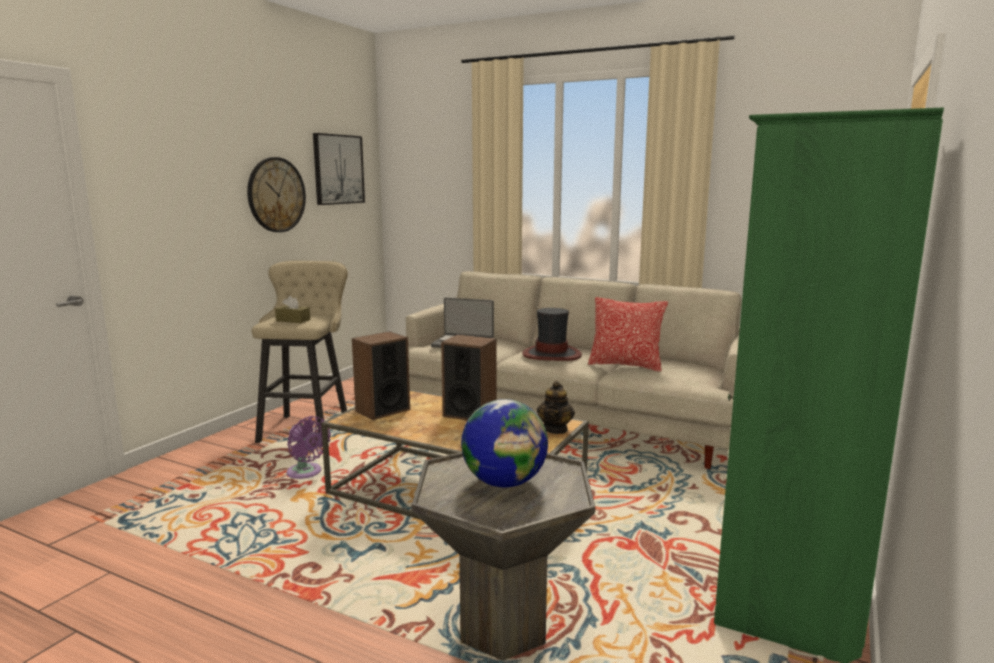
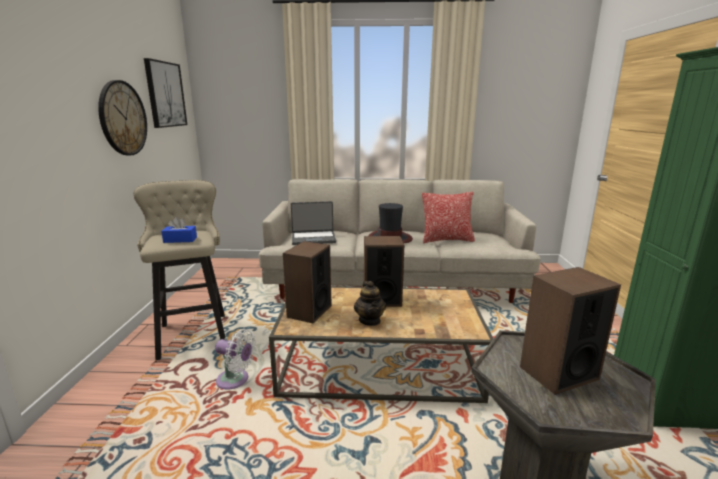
camera: 25 degrees left, 5 degrees up
brown tissue box [275,296,310,323] -> blue tissue box [161,217,197,243]
purple fan [287,416,331,479] -> white fan [215,329,256,390]
globe [461,399,548,487] -> speaker [520,267,621,395]
teapot [537,381,575,434] -> teapot moved to [354,281,386,326]

